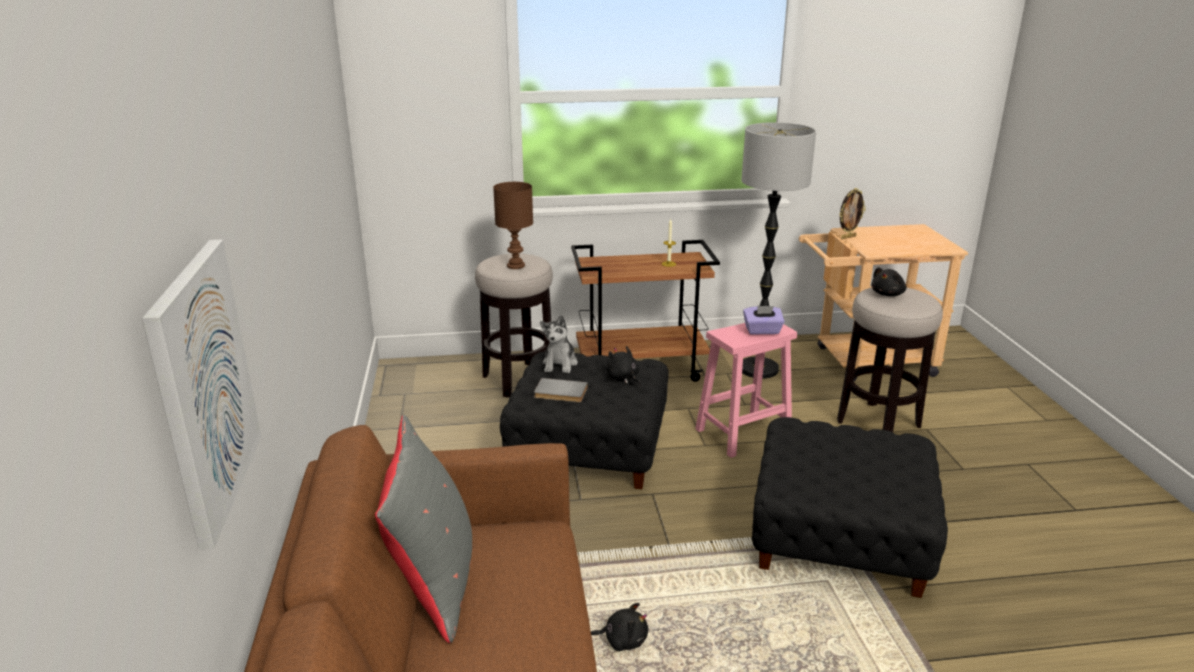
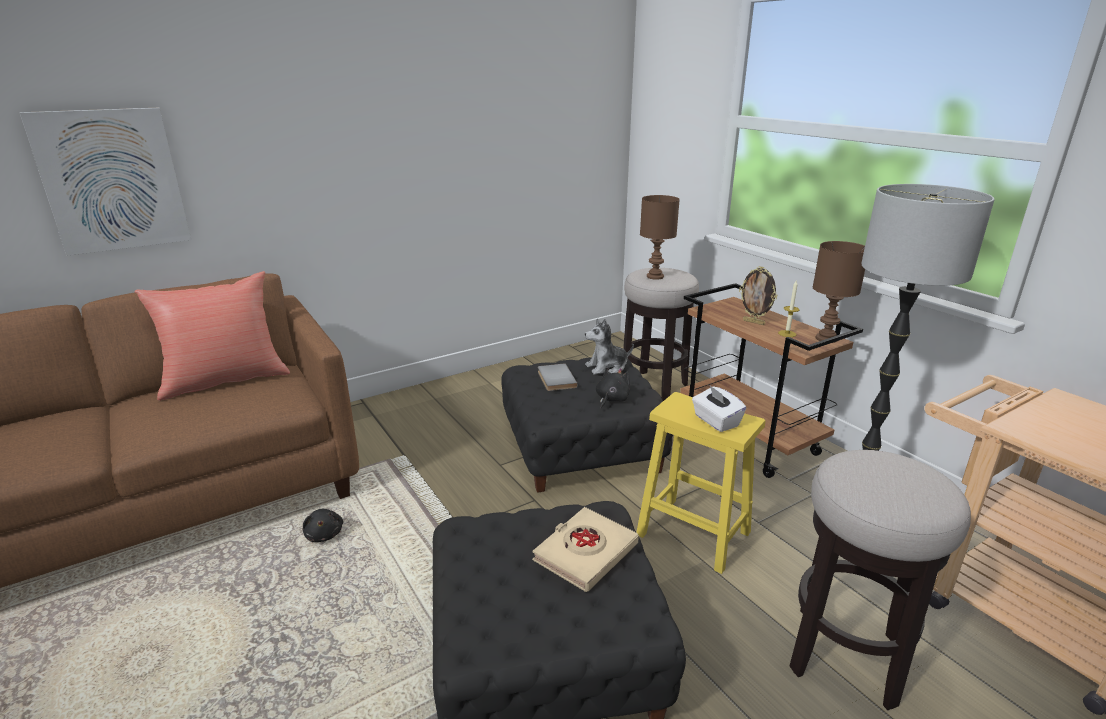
camera: 65 degrees right, 0 degrees up
grey pillow [375,415,472,643] -> red pillow [135,271,290,401]
pink stool [695,323,797,458] -> yellow stool [637,392,766,574]
purple tissue box [743,306,785,335] -> white tissue box [692,386,746,432]
picture frame [839,188,866,239] -> picture frame moved to [739,266,777,325]
black plush toy [871,267,907,296] -> none
none -> beige book [532,507,639,592]
none -> brown table lamp [813,241,865,343]

